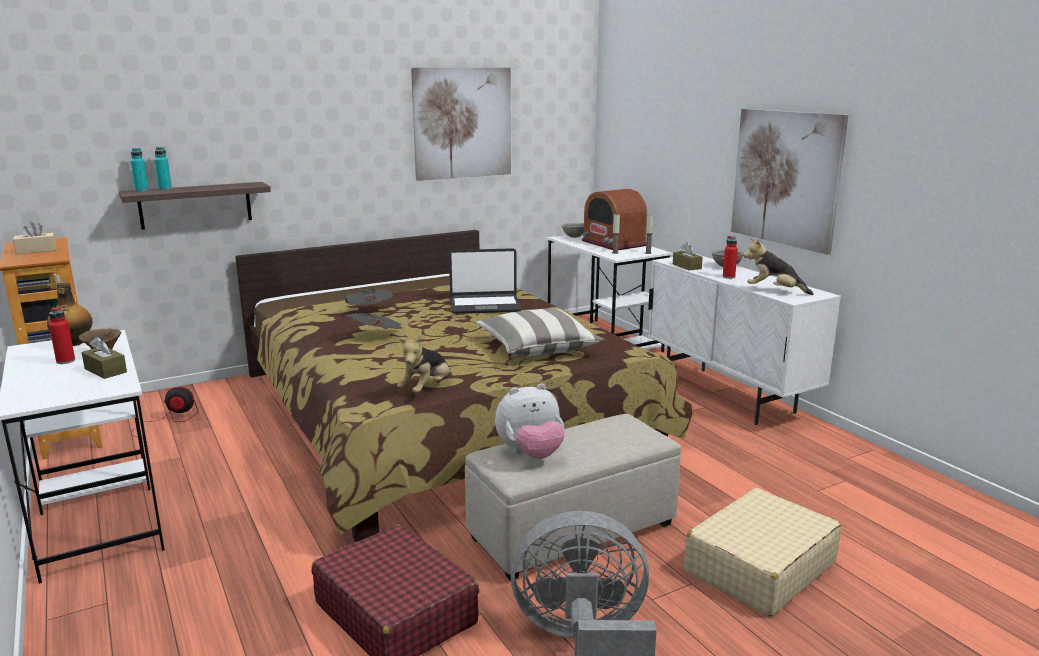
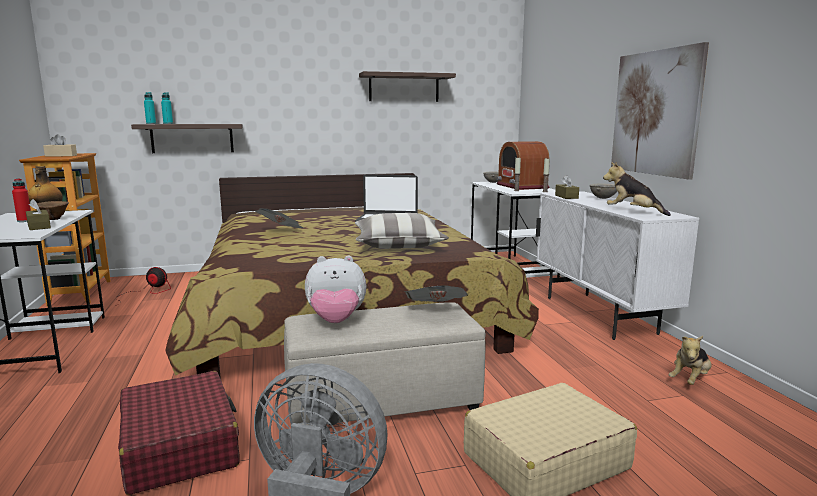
camera: 15 degrees right, 5 degrees down
newspaper [343,289,394,305] -> newspaper moved to [404,285,468,302]
plush toy [397,336,451,393] -> plush toy moved to [669,336,712,385]
picture [411,68,511,181] -> shelf [359,71,456,102]
red bottle [723,236,738,279] -> none

